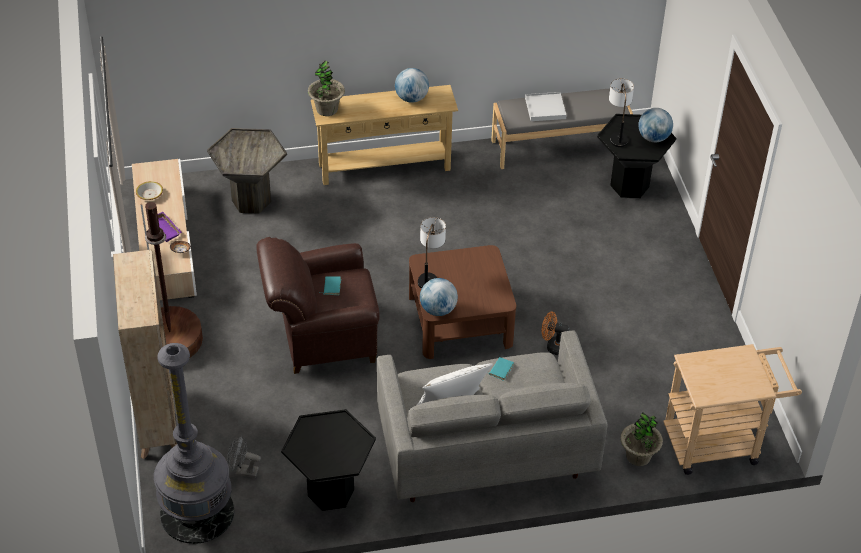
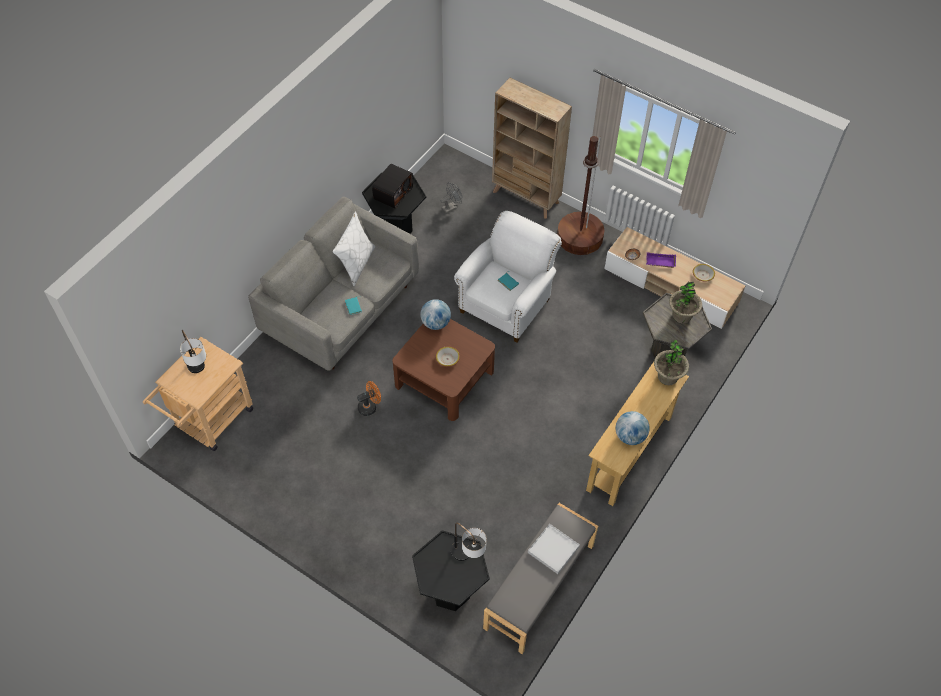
camera: 135 degrees right, 10 degrees up
grey floor lamp [154,343,234,544] -> none
brown armchair [256,237,380,374] -> white armchair [454,211,562,342]
table lamp [418,217,446,289] -> table lamp moved to [180,330,206,373]
potted plant [620,412,663,466] -> potted plant moved to [669,281,702,323]
globe [638,108,673,142] -> none
none -> radio [372,164,413,208]
none -> bowl [436,347,460,367]

